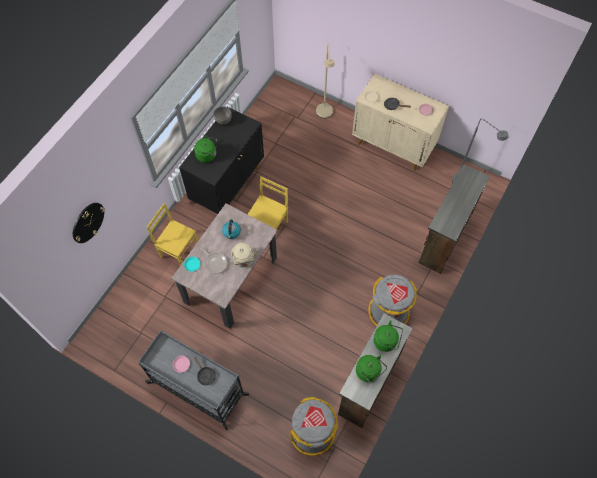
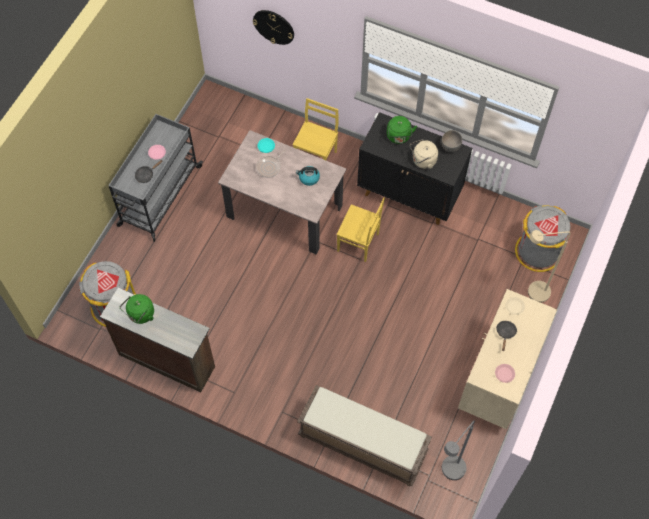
camera: 85 degrees right, 0 degrees up
beige kettle [231,243,258,268] -> beige kettle moved to [410,139,438,169]
grey trash can [368,275,417,326] -> grey trash can moved to [515,205,570,272]
green kettle [373,320,403,352] -> none
brown dresser [419,164,490,274] -> brown bench [297,385,432,486]

